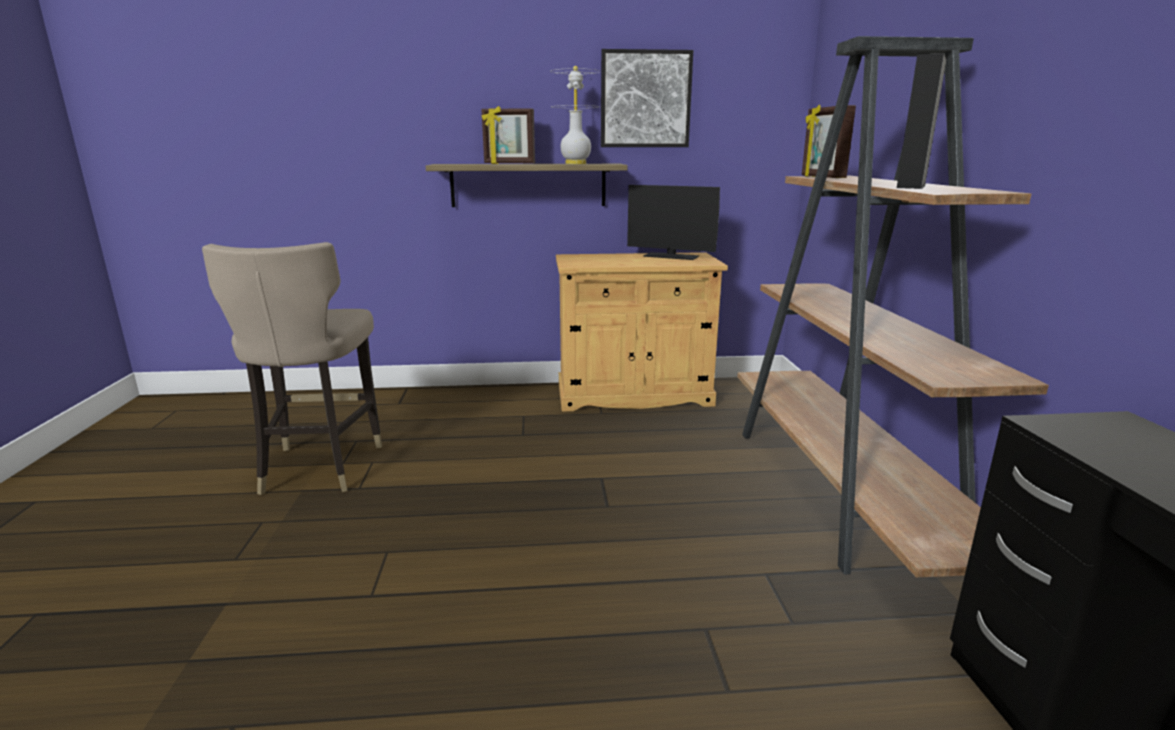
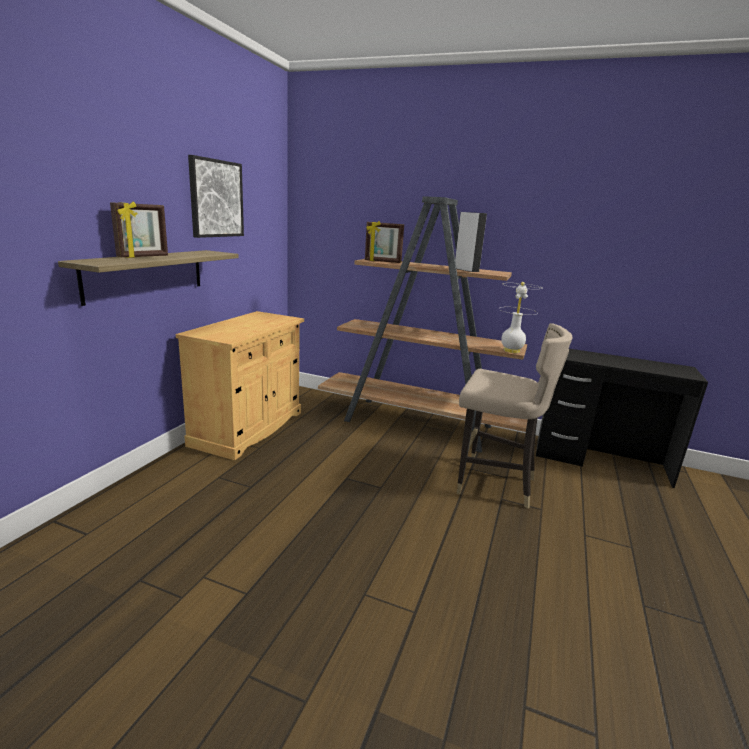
camera: 65 degrees left, 0 degrees up
beige stool [202,242,382,495] -> beige stool moved to [457,323,572,508]
white table lamp [550,66,601,164] -> white table lamp moved to [499,282,540,353]
monitor [627,185,720,260] -> none

